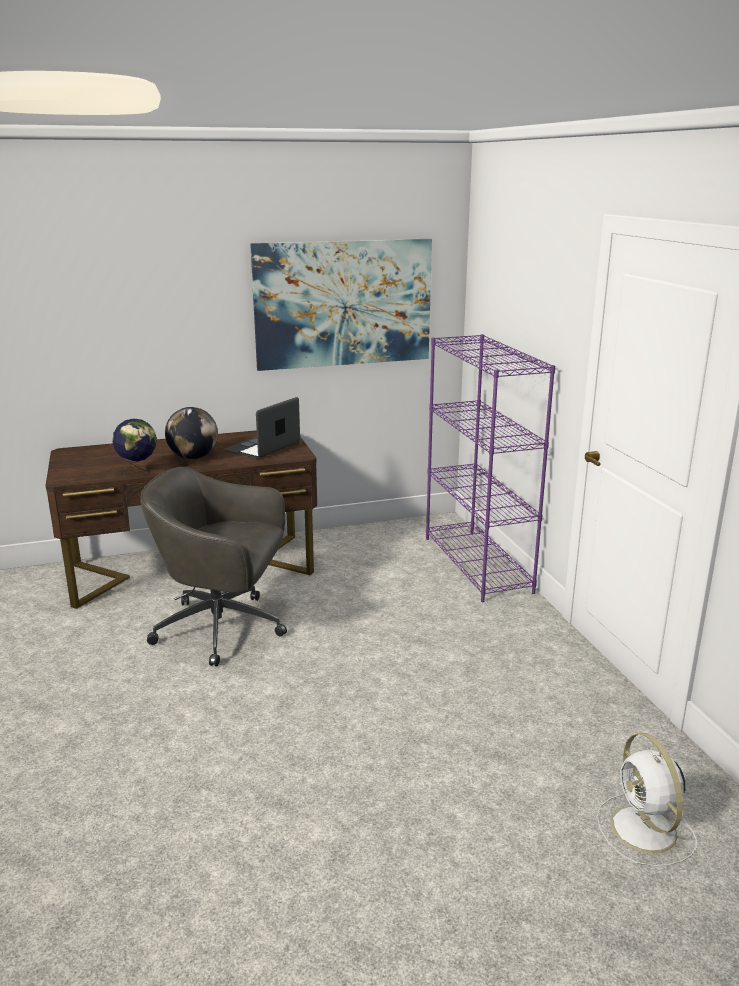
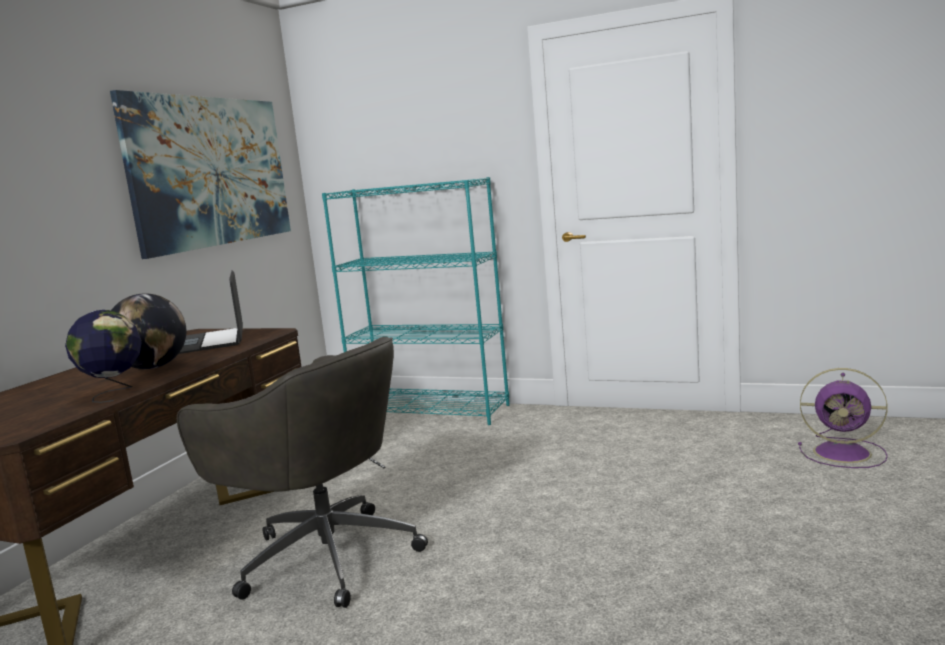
camera: 50 degrees left, 10 degrees down
grey office chair [140,467,287,666] -> grey office chair turned 105 degrees counterclockwise [177,336,428,608]
purple bookcase [426,334,555,602] -> turquoise bookcase [322,177,510,425]
white fan [597,733,697,867] -> purple fan [798,368,888,468]

